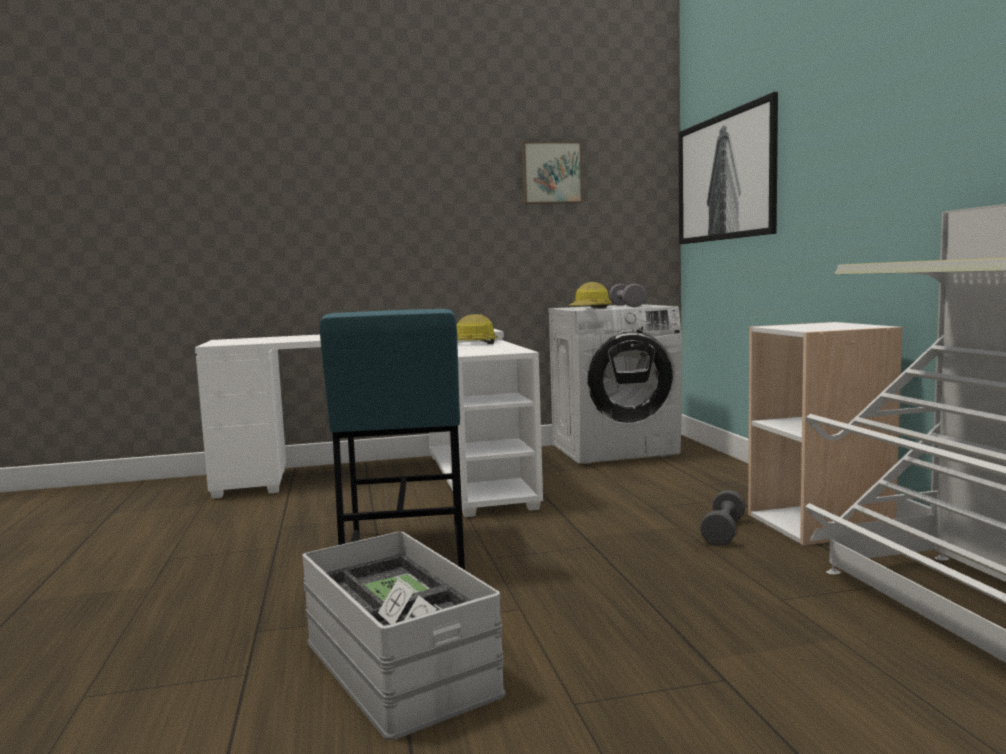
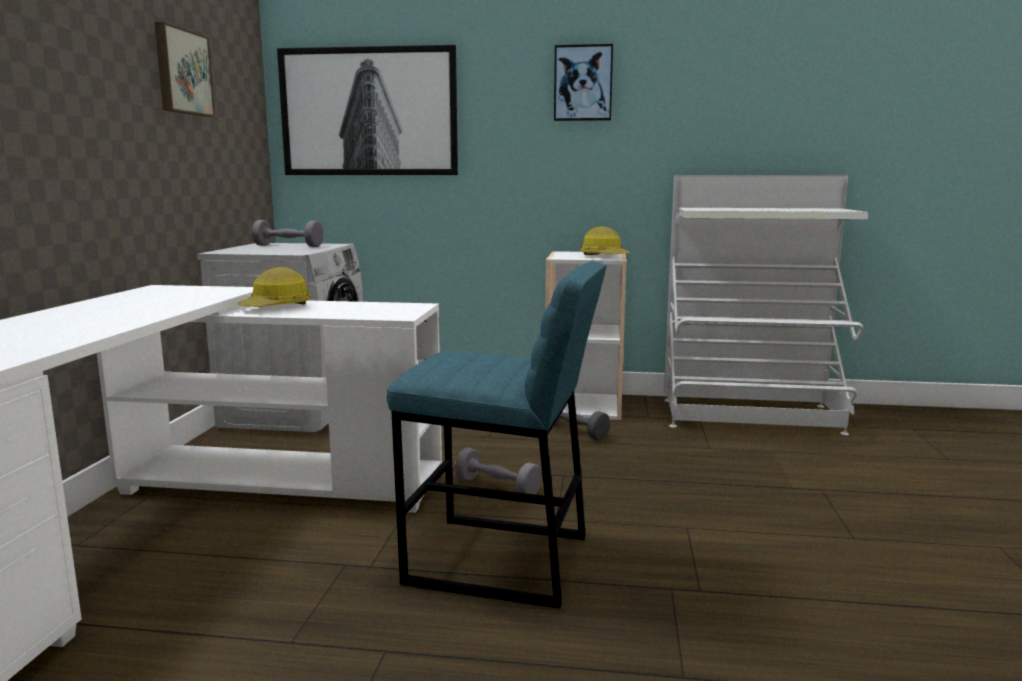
camera: 70 degrees left, 5 degrees up
grey storage box [303,532,506,740] -> none
hard hat [569,282,612,308] -> hard hat moved to [580,226,631,255]
none -> grey dumbbell [455,448,542,494]
none -> picture [554,44,613,121]

